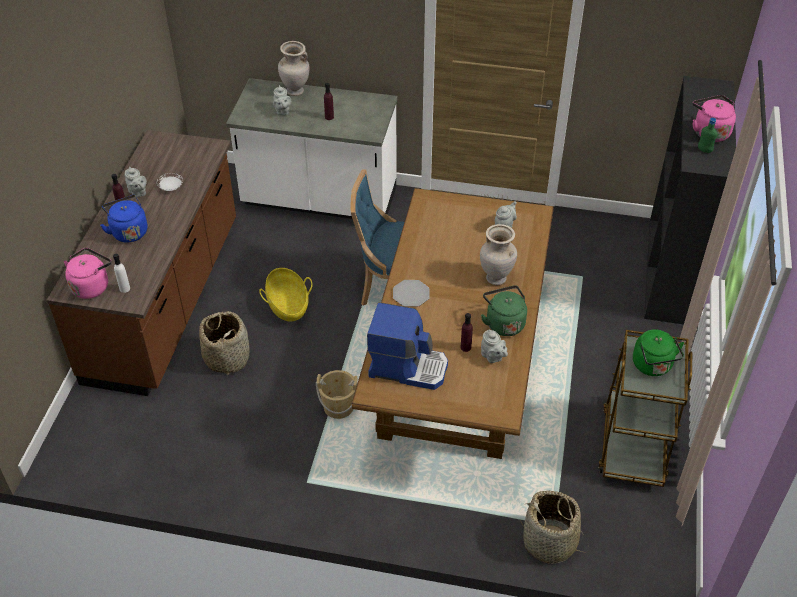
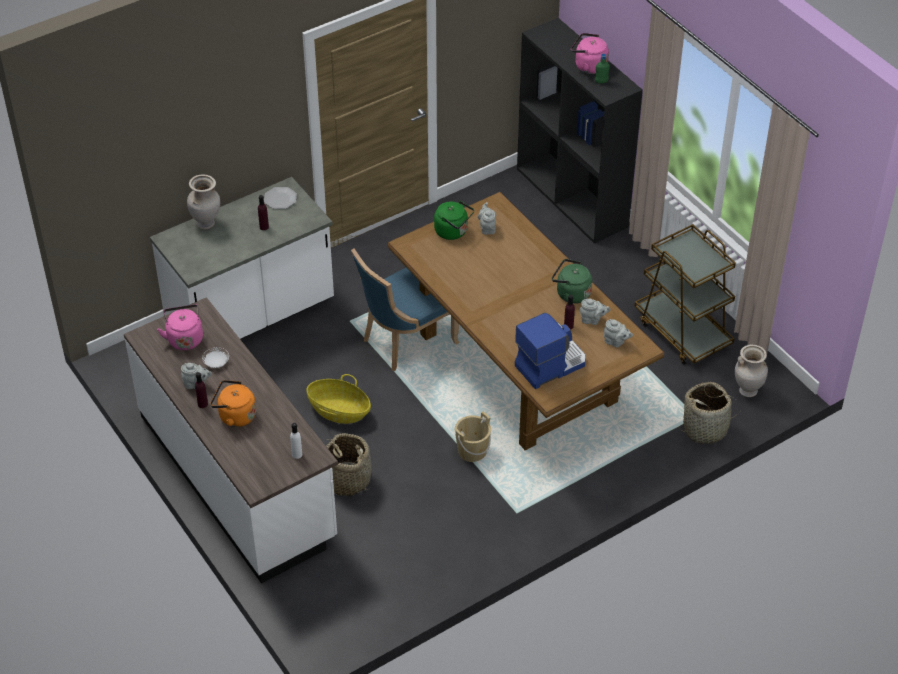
camera: 45 degrees left, 0 degrees up
brown counter [47,130,236,396] -> white counter [124,297,338,584]
pink kettle [64,248,112,299] -> pink kettle moved to [157,304,203,350]
blue kettle [100,195,147,242] -> orange kettle [210,380,256,427]
grey teapot [273,85,291,115] -> grey teapot moved to [604,319,633,347]
plate [393,280,430,307] -> plate moved to [264,187,297,209]
beige vase [480,224,517,285] -> beige vase moved to [735,344,768,397]
green kettle [633,329,684,376] -> green kettle moved to [434,200,474,240]

